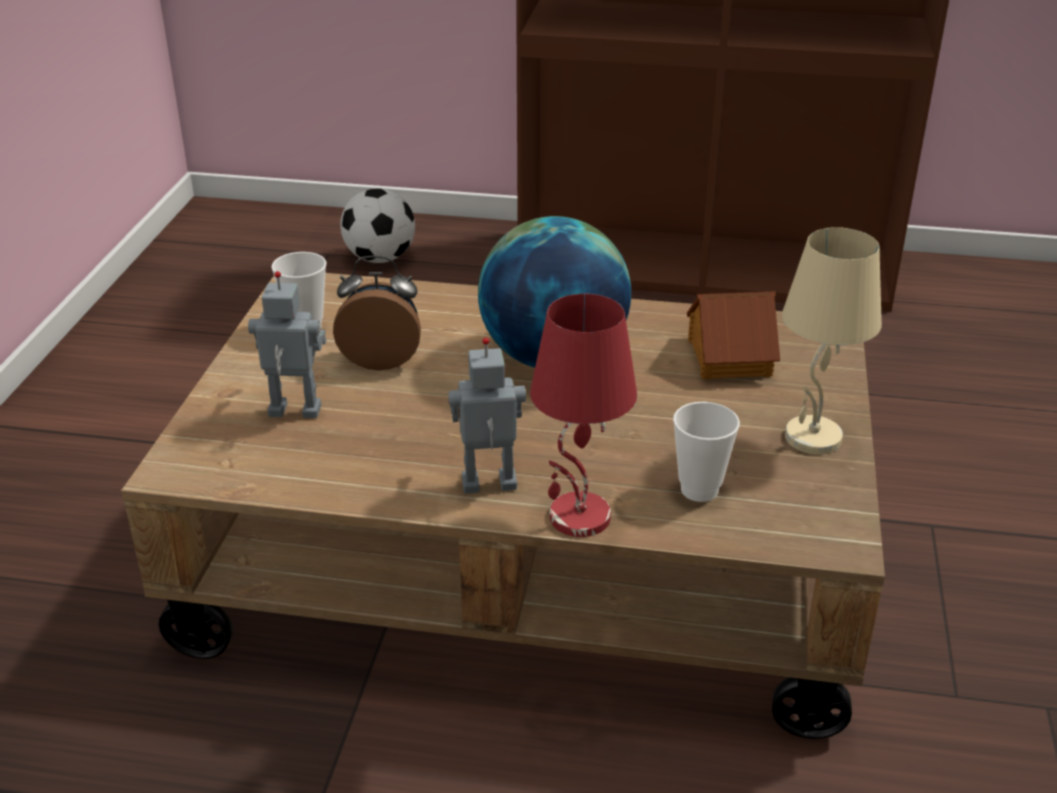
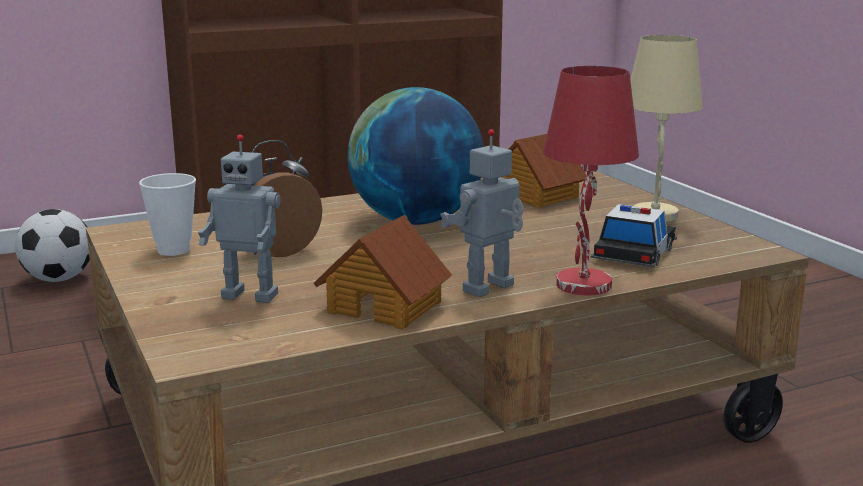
camera: 35 degrees left, 15 degrees down
toy robot [248,271,326,418] -> toy robot turned 135 degrees counterclockwise [198,135,281,303]
cup [673,402,740,502] -> toy car [590,204,677,267]
none -> toy house [313,215,452,329]

